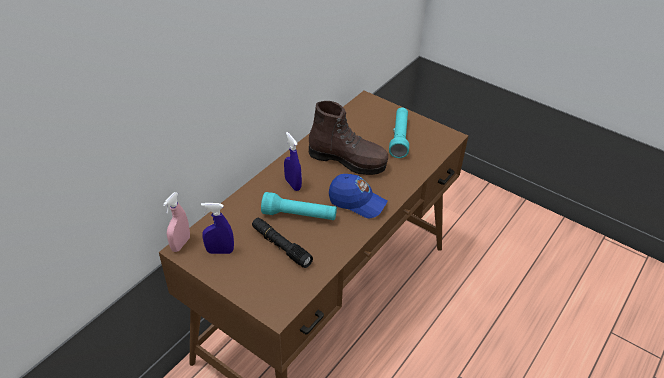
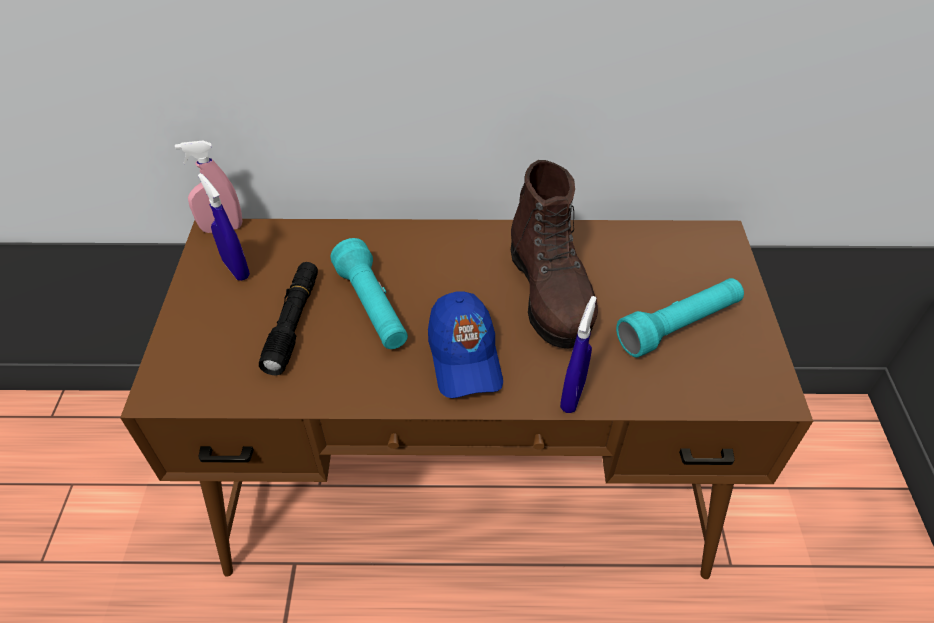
camera: 55 degrees right, 5 degrees up
blue spray bottle [284,132,302,191] -> blue spray bottle moved to [560,296,596,413]

